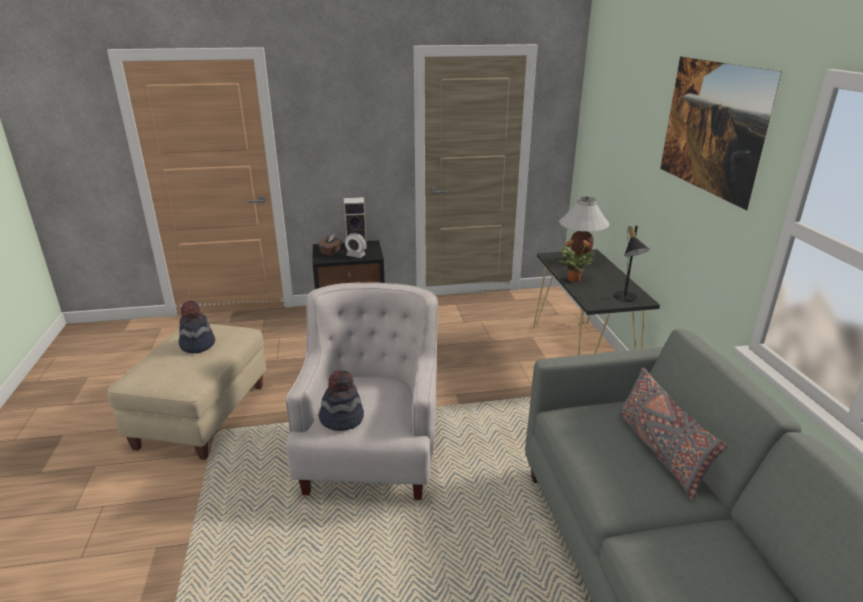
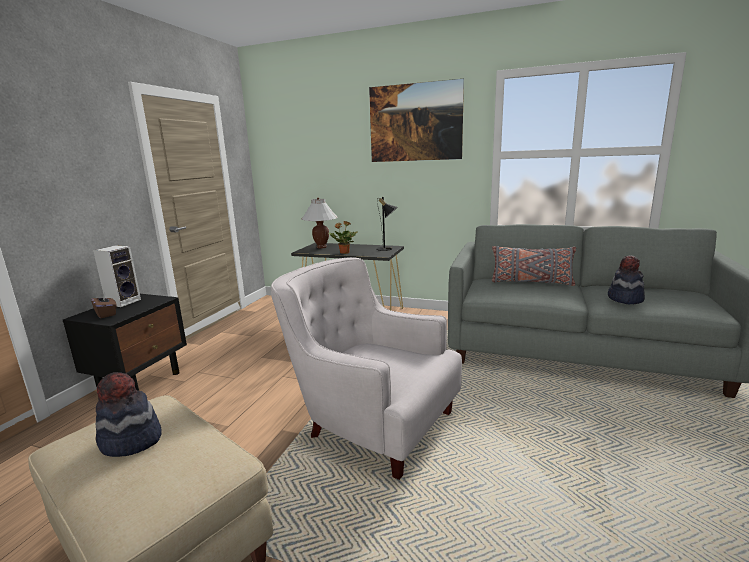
camera: 60 degrees left, 10 degrees down
hat [319,370,364,431] -> hat moved to [608,255,645,304]
alarm clock [345,233,366,258] -> none

